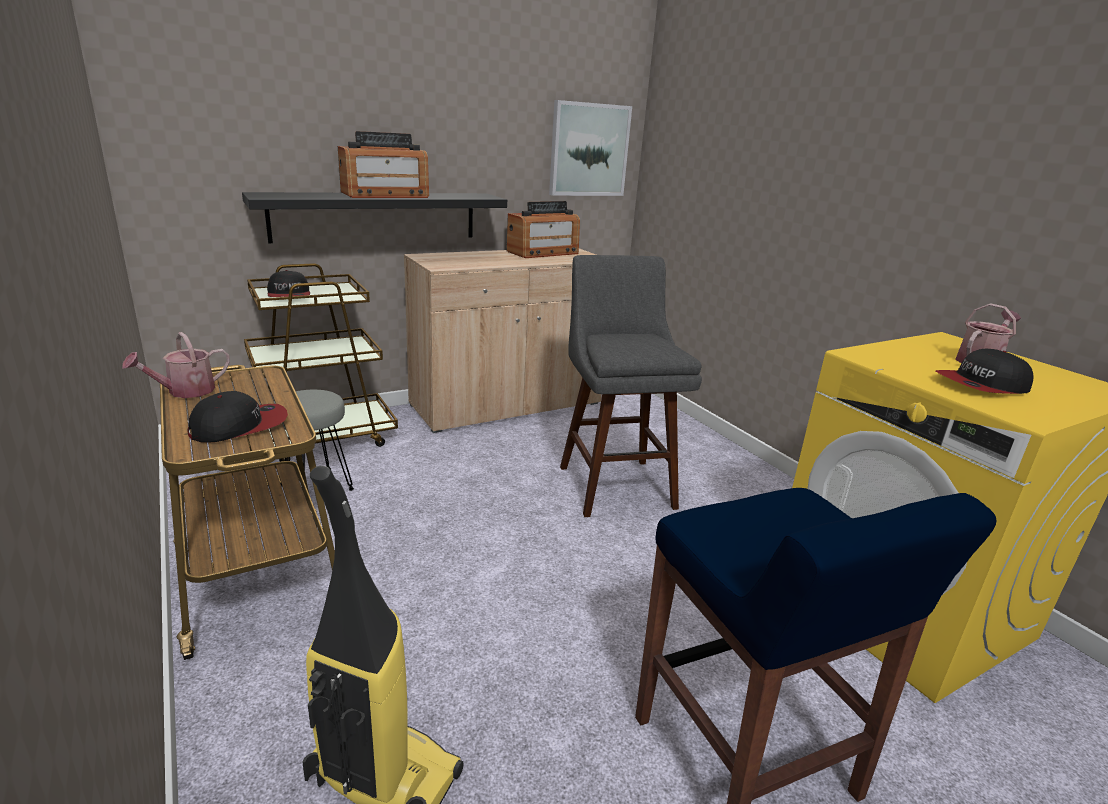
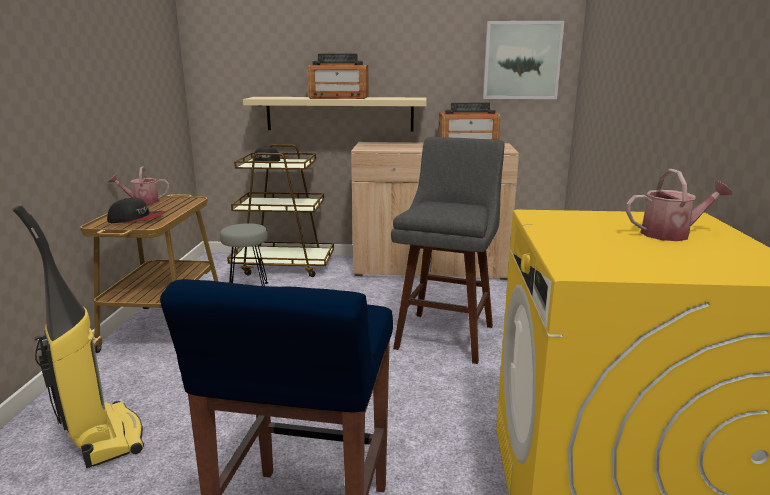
camera: 35 degrees right, 5 degrees down
black shelf [242,192,507,243] -> beige shelf [243,97,427,132]
cap [936,349,1033,394] -> none

